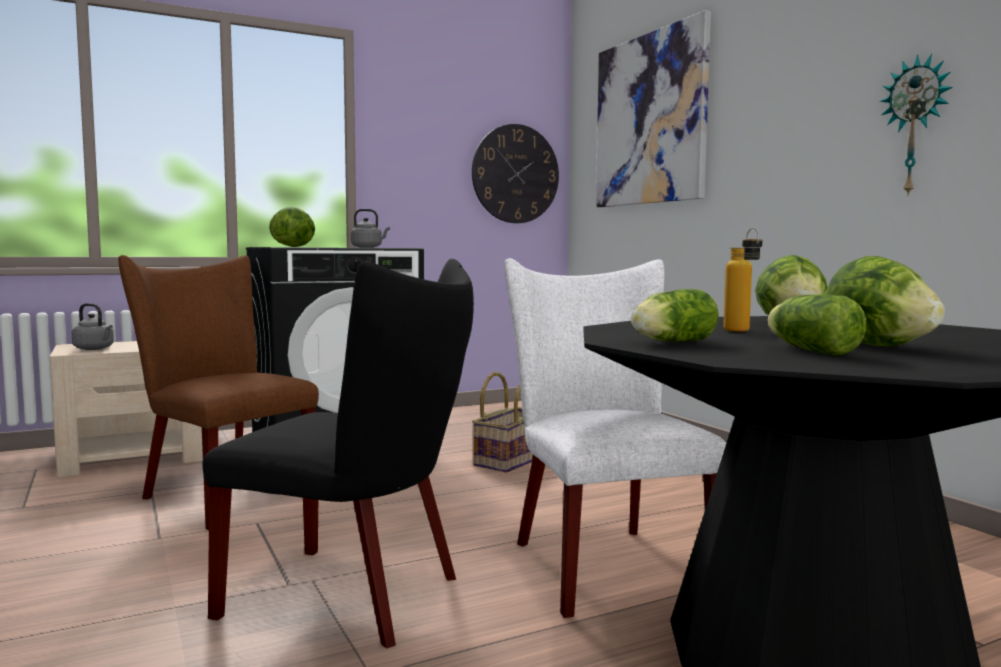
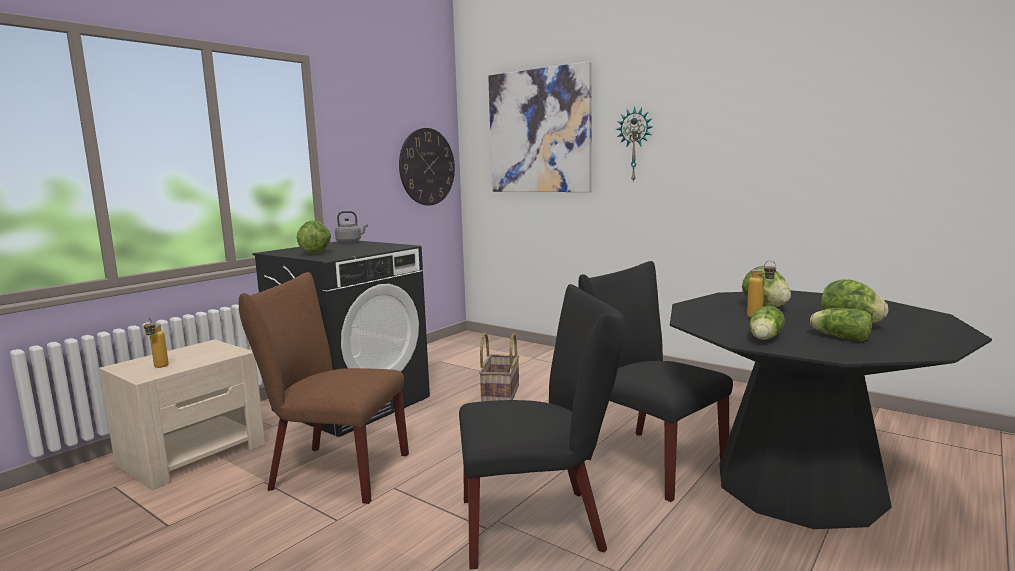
camera: 25 degrees left, 5 degrees up
grey kettle [72,303,114,350] -> bottle [143,318,169,368]
white chair [504,258,726,618] -> black chair [579,261,733,502]
wall clock [880,54,953,197] -> wall clock moved to [616,106,653,183]

